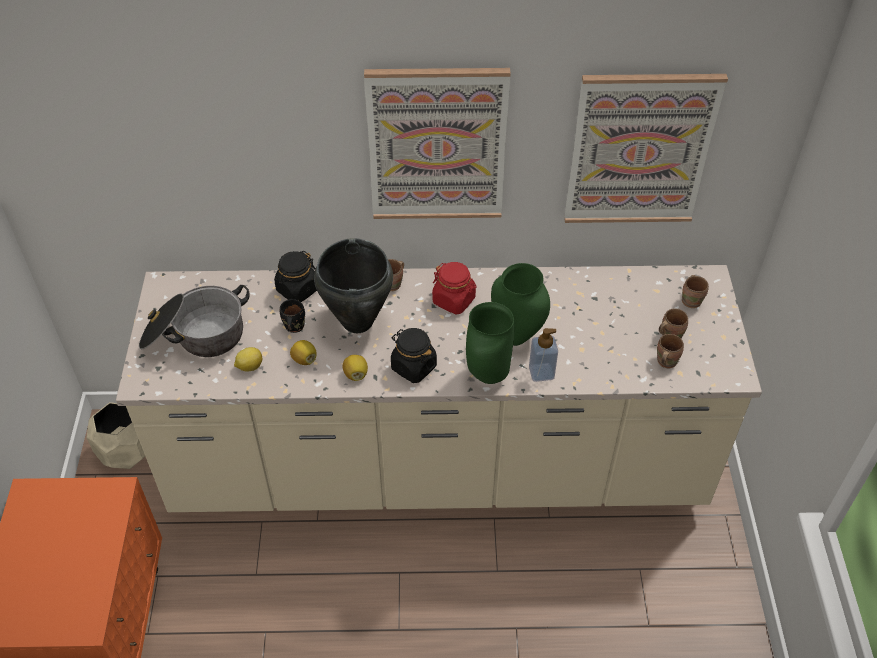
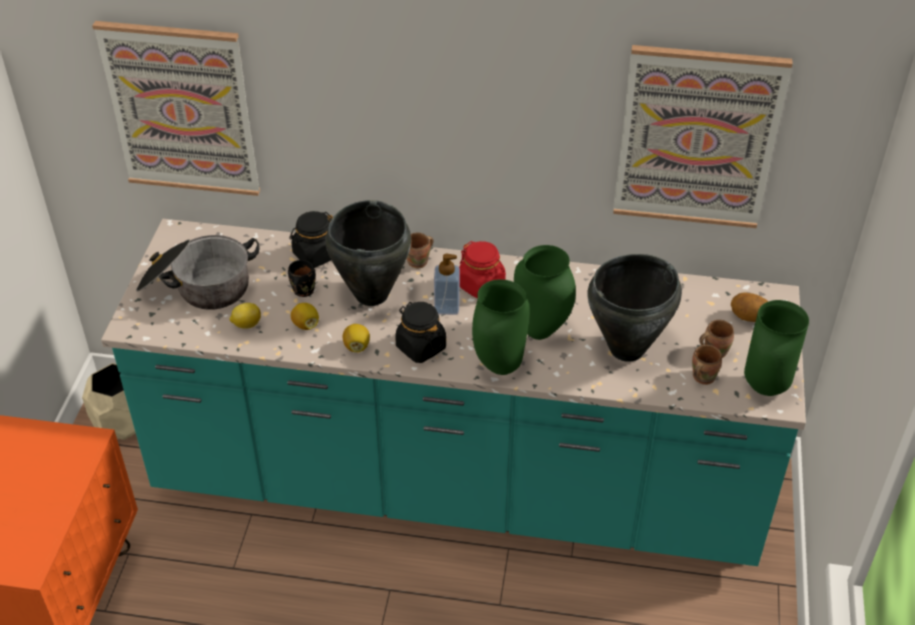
camera: 10 degrees right, 5 degrees down
beige counter [116,265,762,512] -> turquoise counter [101,219,806,566]
picture [364,68,511,219] -> picture moved to [92,21,260,196]
soap dispenser [529,328,558,382] -> soap dispenser moved to [434,254,460,315]
brown mug [682,275,709,308] -> potato [731,292,769,322]
none -> black cooking pot [587,254,682,362]
none -> green vase [744,300,809,396]

